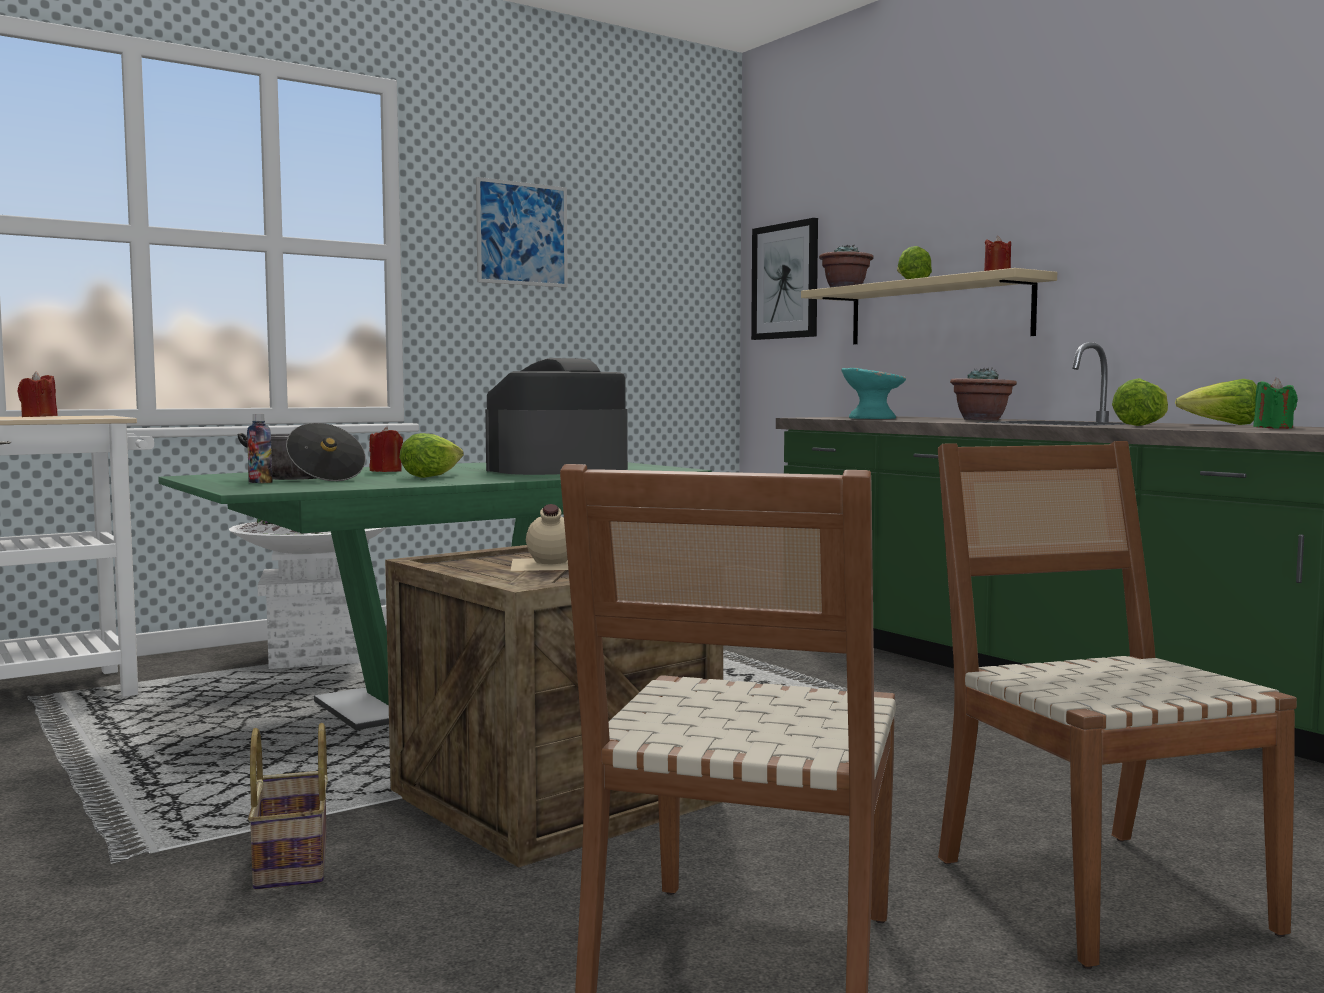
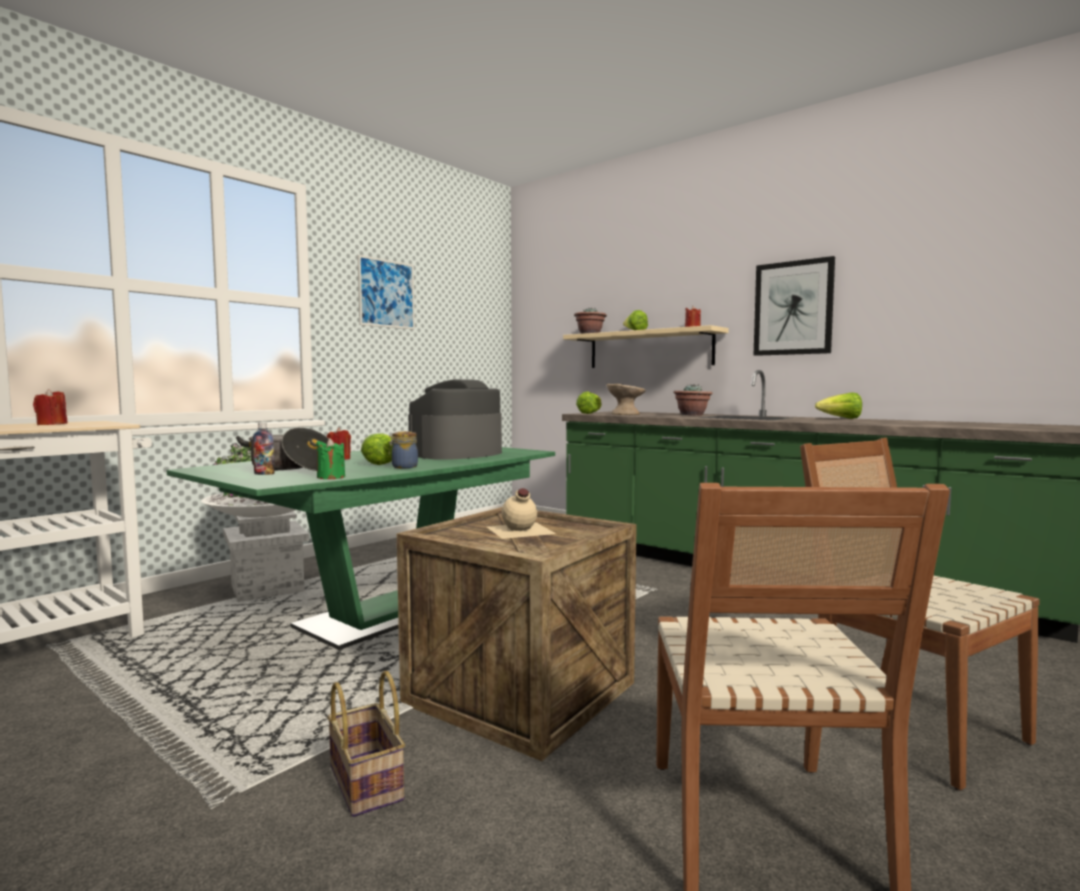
camera: 15 degrees left, 0 degrees up
picture [751,218,818,340] -> picture moved to [754,256,835,356]
turquoise bowl [841,368,906,419] -> beige bowl [607,384,646,415]
lettuce [1112,378,1168,426] -> lettuce moved to [576,391,602,414]
green candle [1253,378,1298,429] -> green candle moved to [316,438,345,479]
none -> jar [389,431,418,468]

